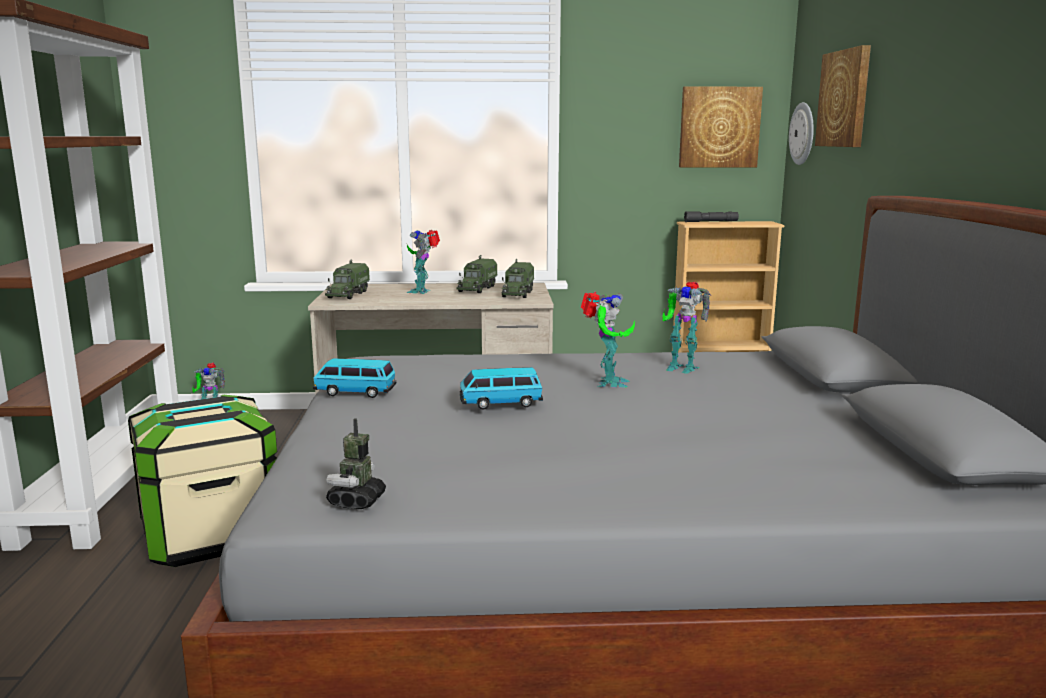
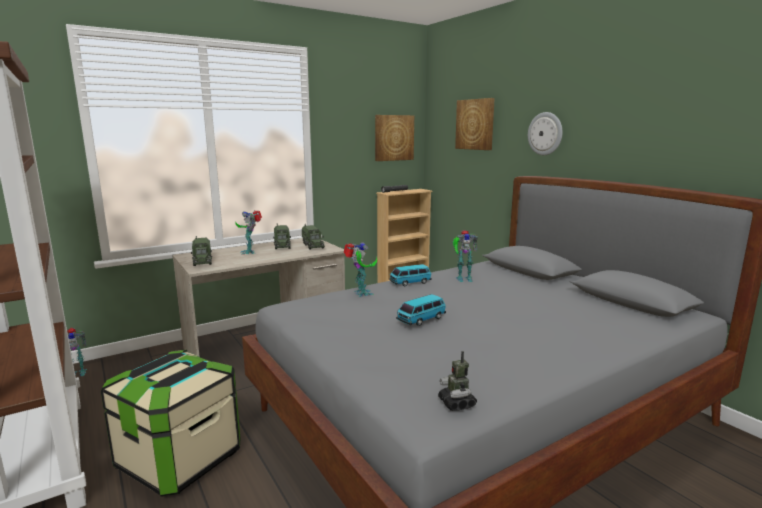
camera: 30 degrees left, 0 degrees up
toy car [313,358,396,398] -> toy car moved to [389,264,432,286]
toy robot [581,292,635,387] -> toy robot moved to [343,242,377,297]
wall clock [789,102,814,165] -> wall clock moved to [528,112,563,155]

